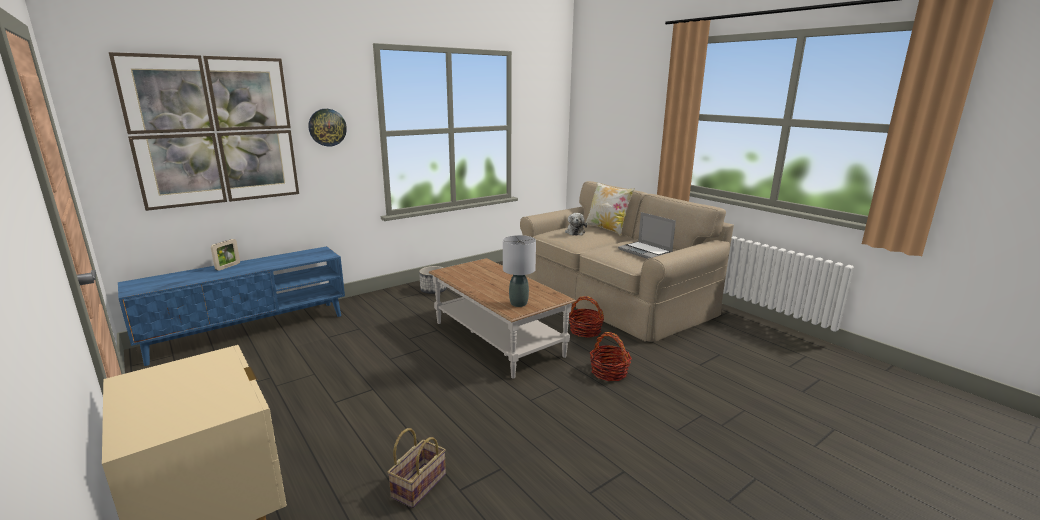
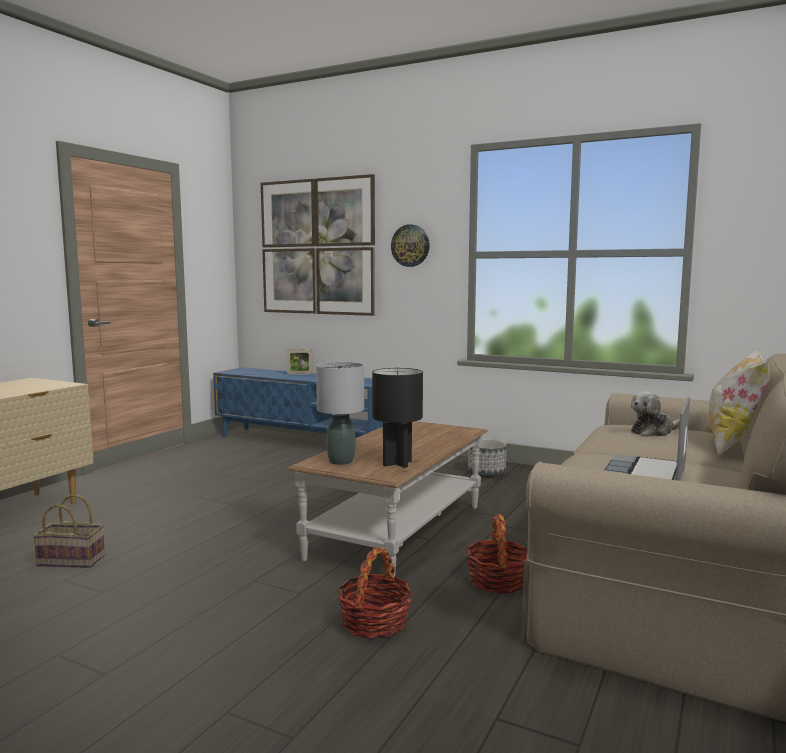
camera: 65 degrees right, 10 degrees down
none -> black table lamp [372,368,423,468]

